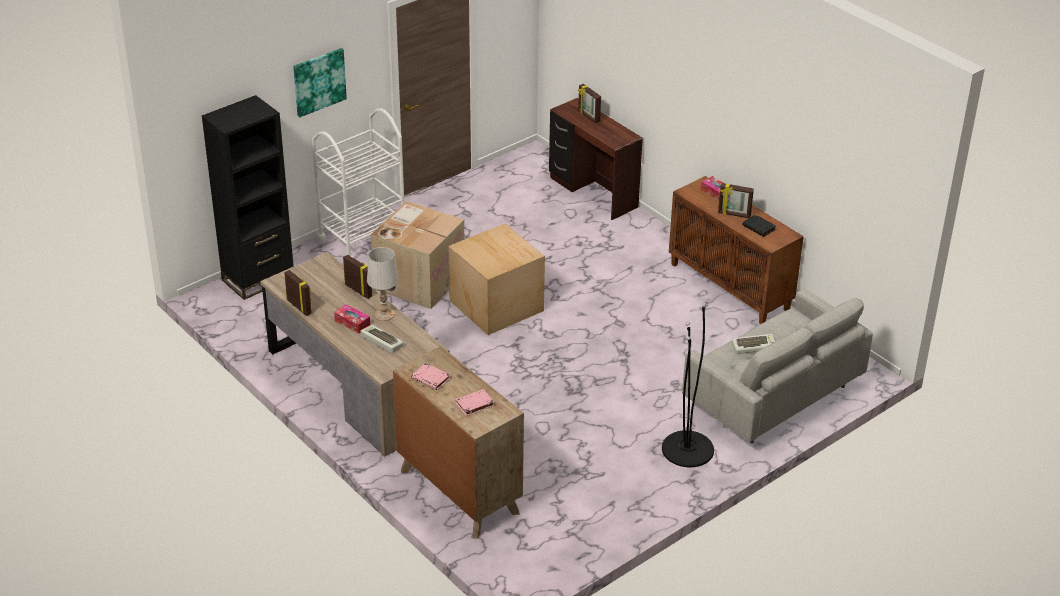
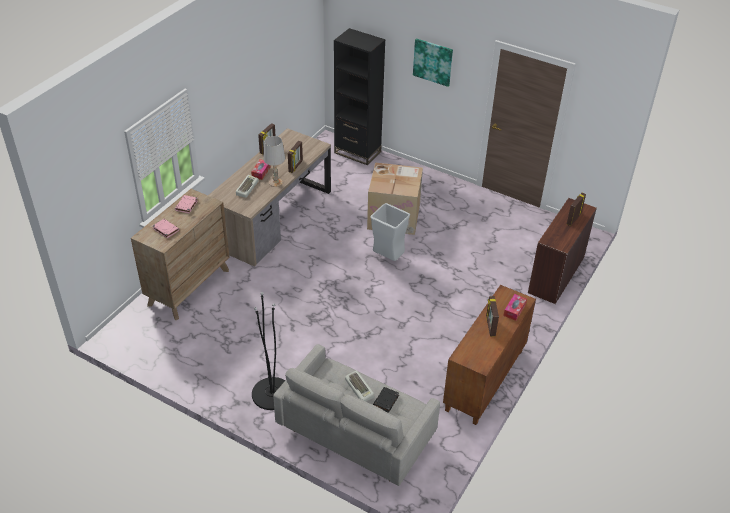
camera: 70 degrees right, 5 degrees up
white cart [312,109,404,258] -> none
cardboard box [448,224,545,335] -> grey trash can [371,203,410,261]
black book [743,214,776,237] -> black book moved to [373,387,399,413]

